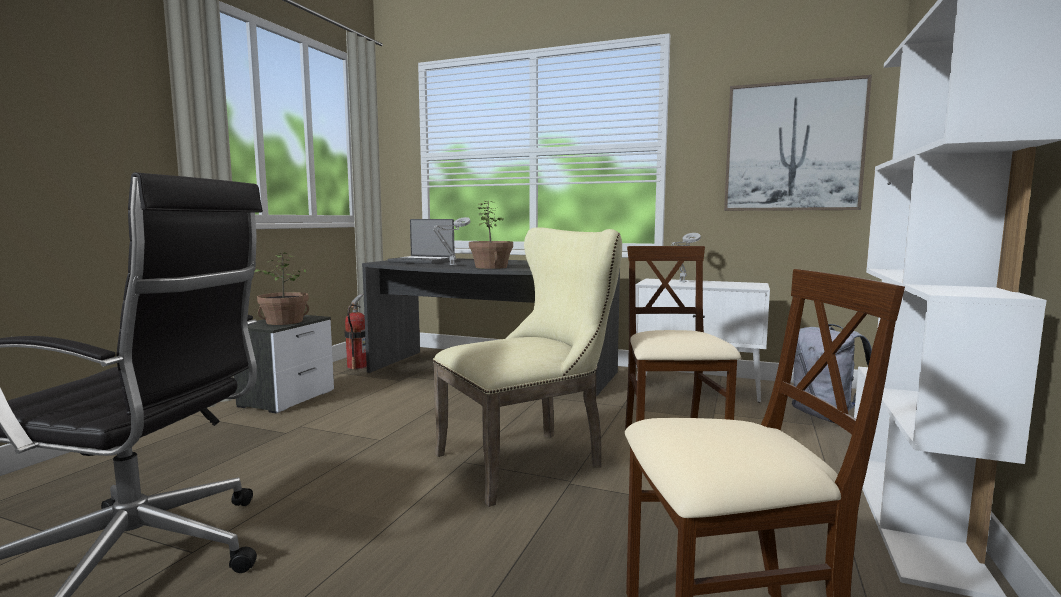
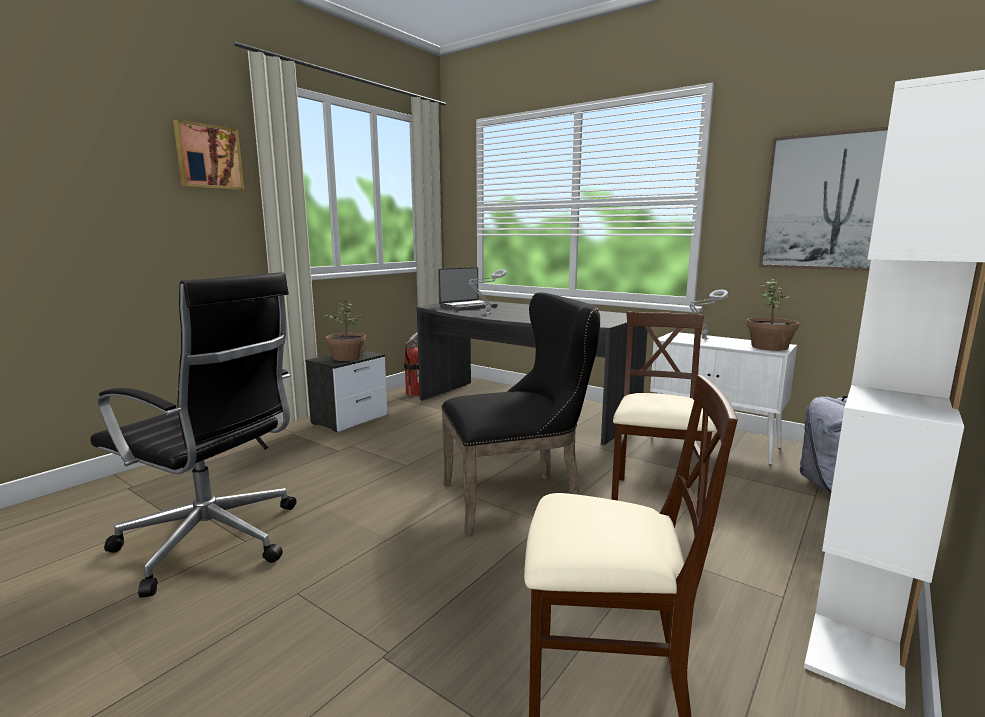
camera: 15 degrees right, 5 degrees up
laptop [388,219,455,264] -> laptop turned 75 degrees counterclockwise [438,267,498,311]
beige chair [433,227,622,507] -> black chair [441,292,600,537]
potted plant [469,201,513,269] -> potted plant moved to [747,279,799,351]
none -> picture [173,119,244,190]

